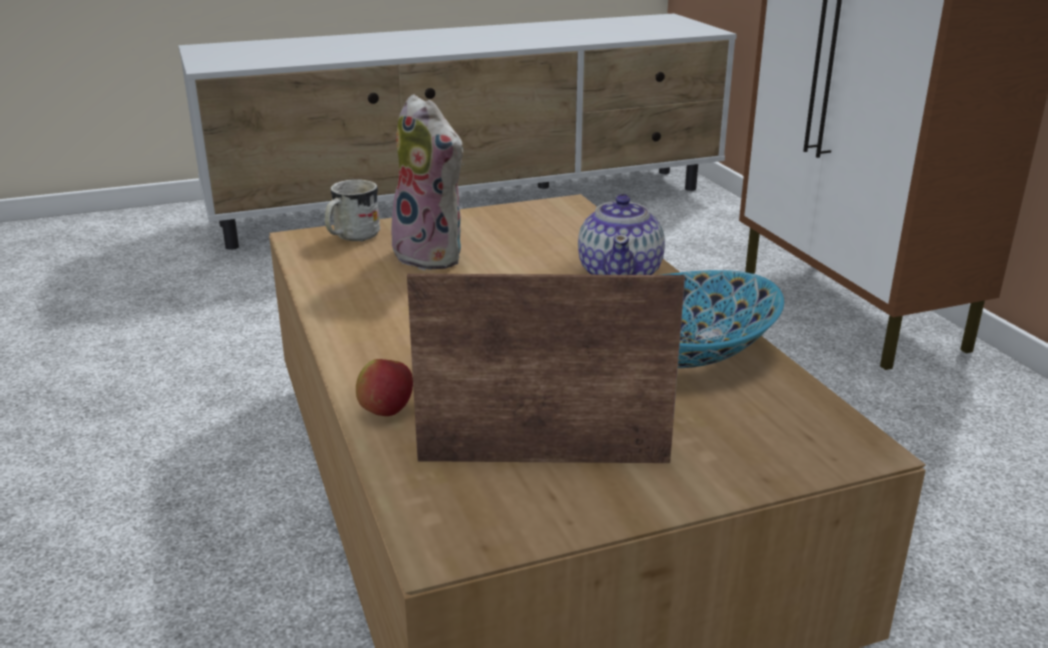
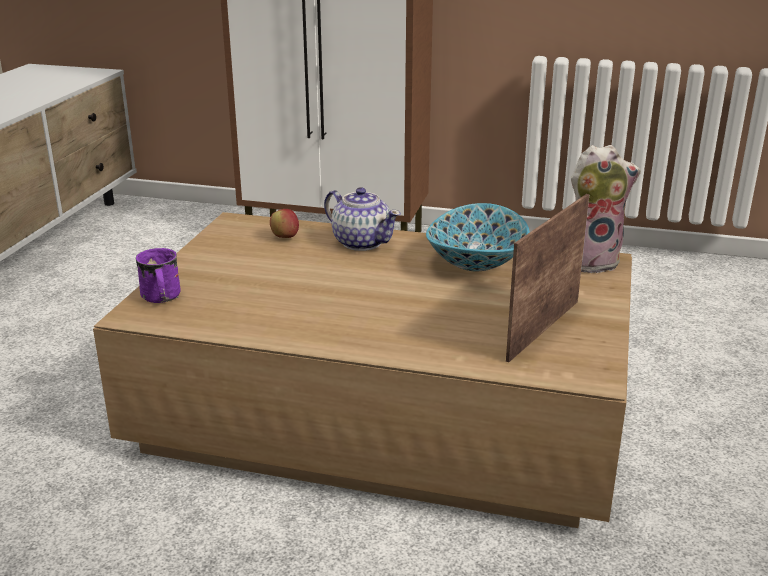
camera: 55 degrees left, 0 degrees up
white mug [325,179,380,242] -> purple mug [136,248,181,303]
apple [356,359,413,416] -> apple moved to [270,209,299,238]
plush toy [388,95,465,270] -> plush toy moved to [571,145,641,273]

